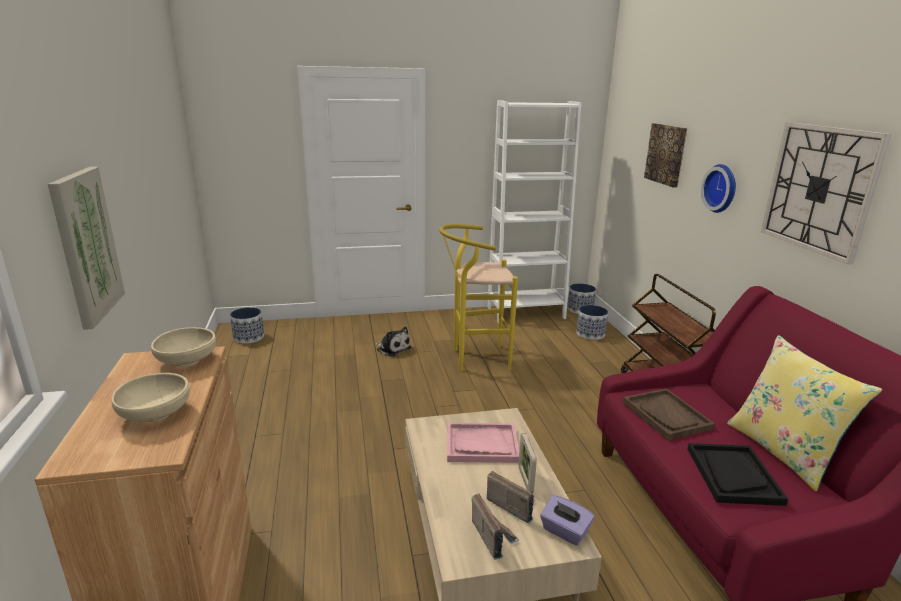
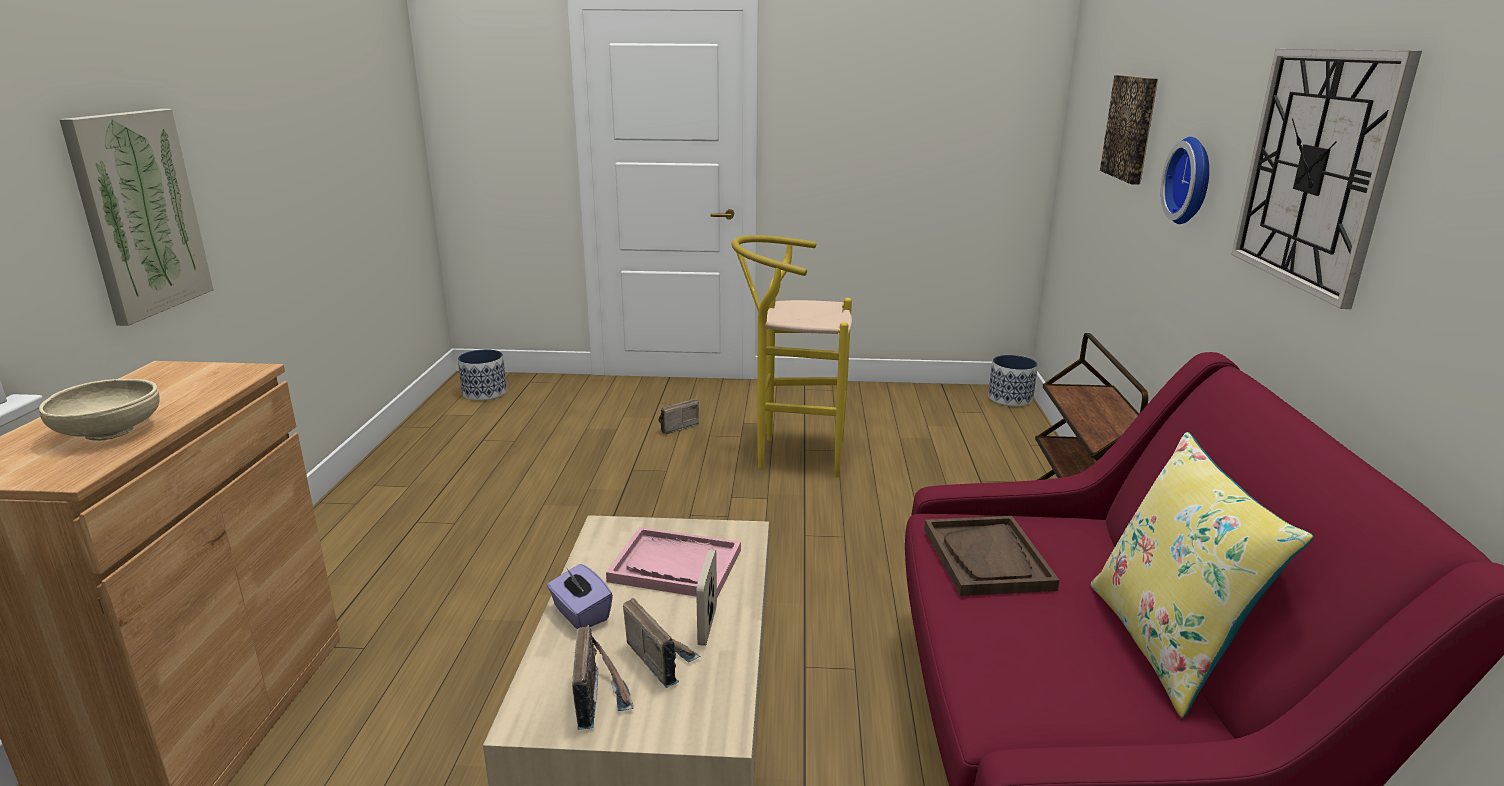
camera: 15 degrees right, 0 degrees up
beige bowl [151,327,216,367] -> none
plush toy [375,327,411,357] -> radio [658,399,700,434]
white bookcase [488,100,582,323] -> none
purple tissue box [540,495,594,545] -> purple tissue box moved to [547,564,613,629]
planter [576,305,608,340] -> none
black tray [688,443,788,506] -> none

